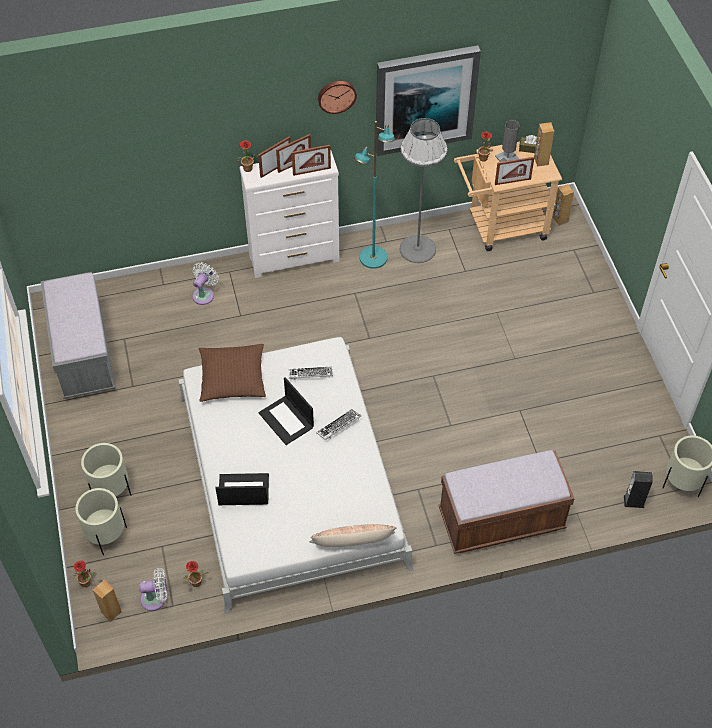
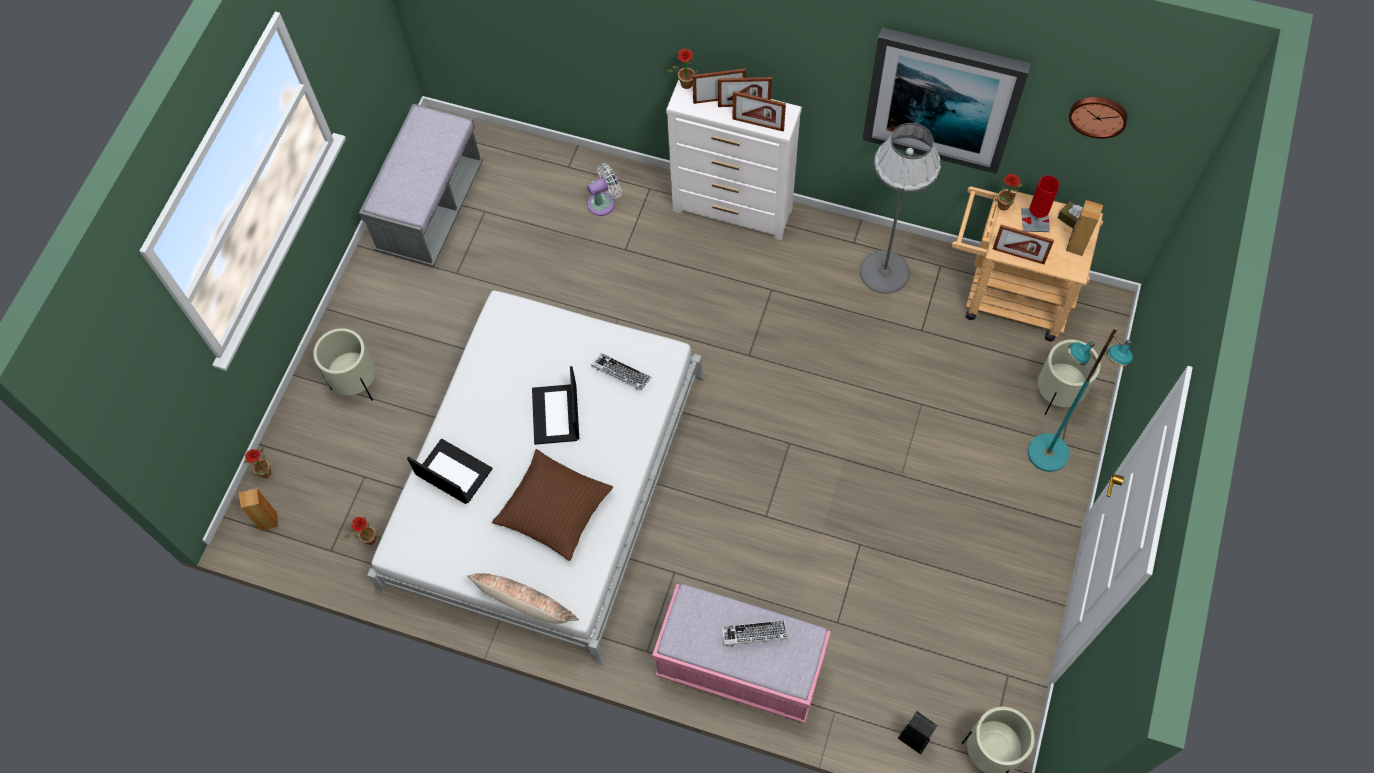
camera: 35 degrees right, 10 degrees up
beige planter [75,488,127,555] -> beige planter moved to [1038,340,1101,415]
white fan [139,568,167,611] -> none
brown pillow [199,344,266,402] -> brown pillow moved to [492,449,613,561]
keyboard [316,409,361,440] -> keyboard moved to [722,620,788,647]
wall clock [318,81,357,114] -> wall clock moved to [1069,97,1128,139]
turquoise floor lamp [354,121,395,269] -> turquoise floor lamp moved to [1028,327,1133,472]
brown bench [439,450,575,554] -> pink bench [652,584,831,723]
grey table lamp [495,120,519,162] -> red table lamp [1021,176,1059,232]
brown speaker [553,184,574,225] -> none

